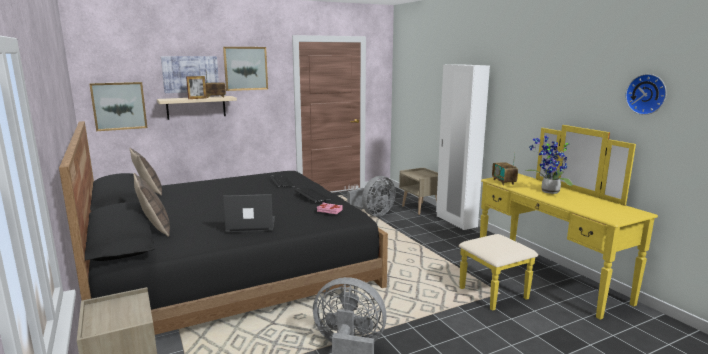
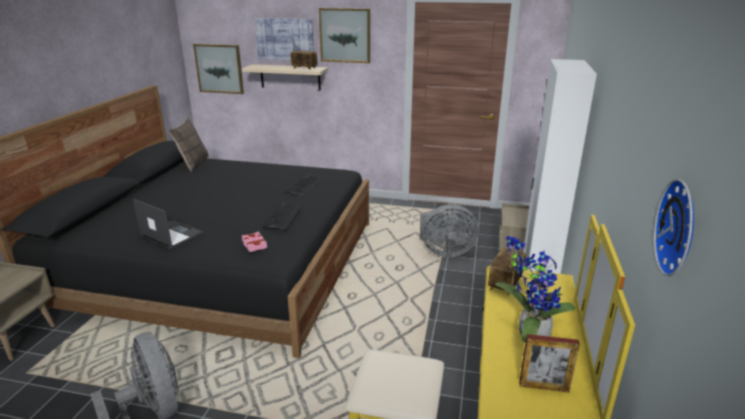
camera: 40 degrees right, 10 degrees up
pillow [133,173,170,237] -> none
picture frame [186,76,207,99] -> picture frame moved to [519,334,580,392]

